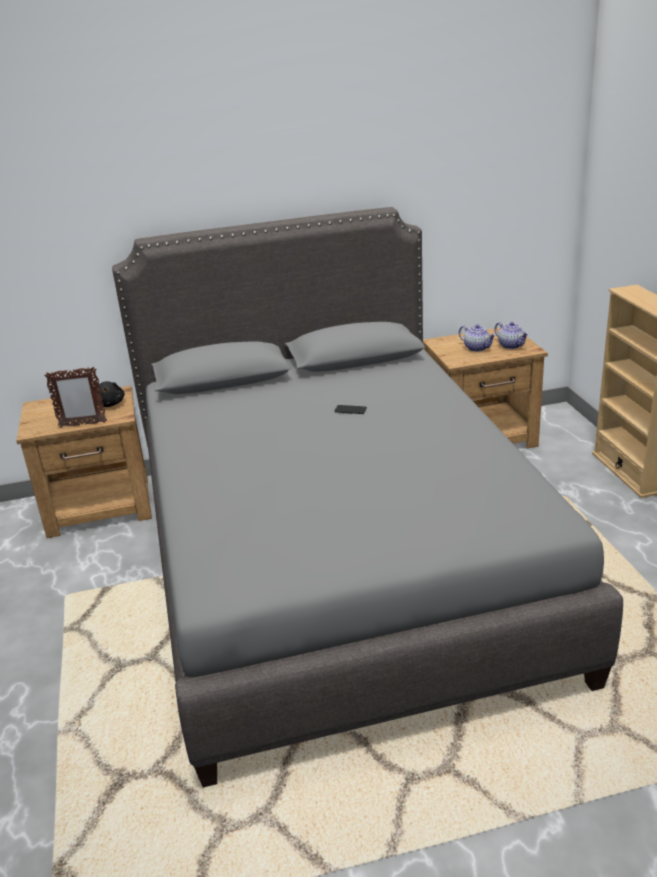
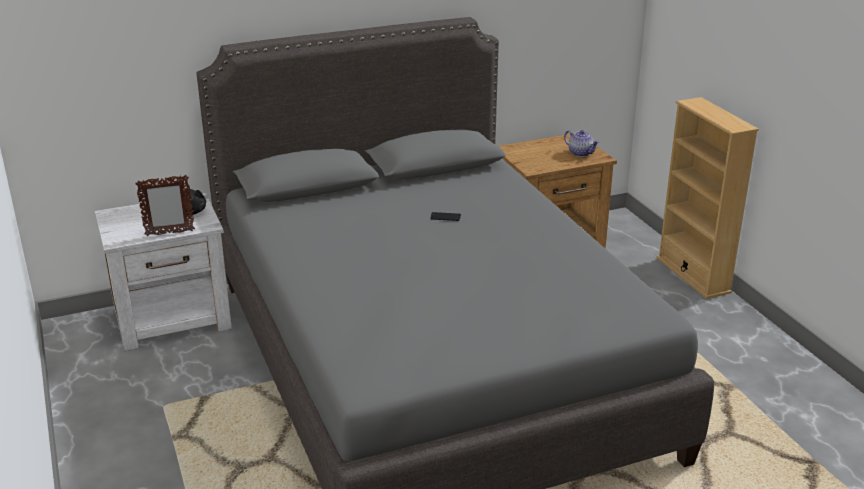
camera: 10 degrees left, 0 degrees up
brown nightstand [16,386,152,538] -> white nightstand [95,193,232,351]
teapot [459,324,496,352] -> none

